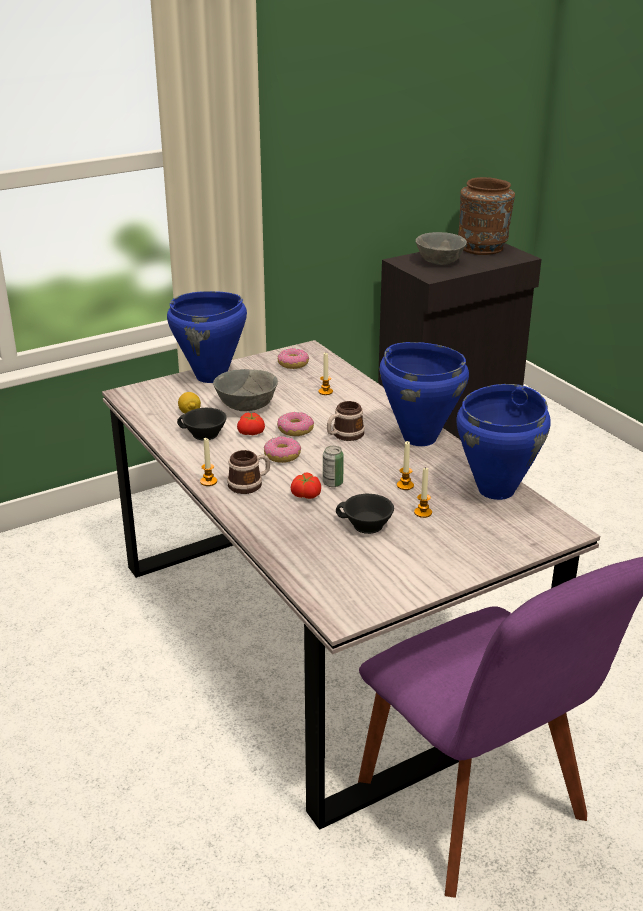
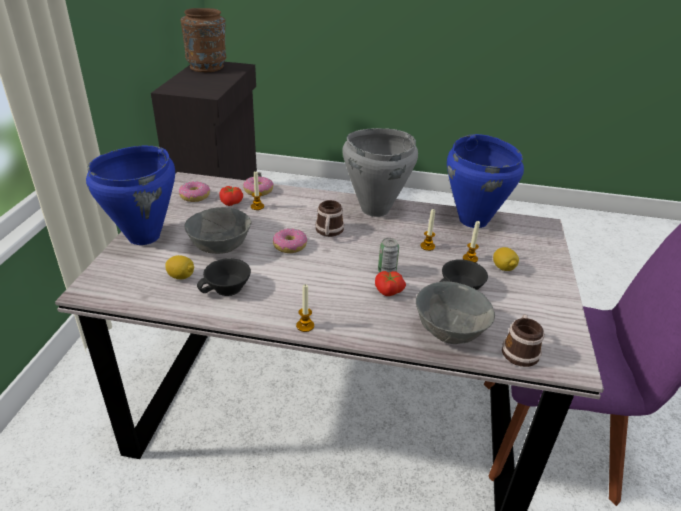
camera: 50 degrees left, 5 degrees up
mug [227,450,270,494] -> mug moved to [502,315,544,367]
tomato [237,412,265,435] -> tomato moved to [219,186,243,206]
donut [264,436,301,463] -> donut moved to [243,176,274,196]
blue cooking pot [379,342,469,446] -> grey cooking pot [343,128,418,217]
grey bowl [415,232,467,265] -> grey bowl moved to [416,282,495,344]
none -> lemon [493,247,519,271]

